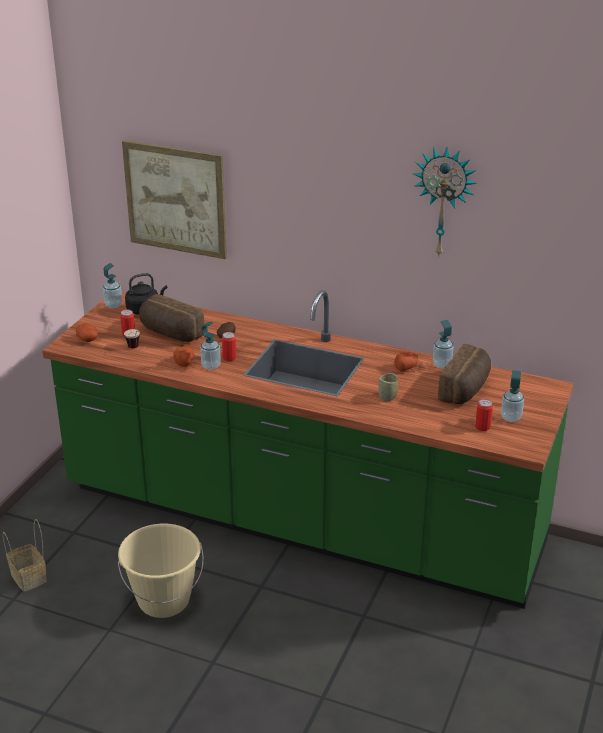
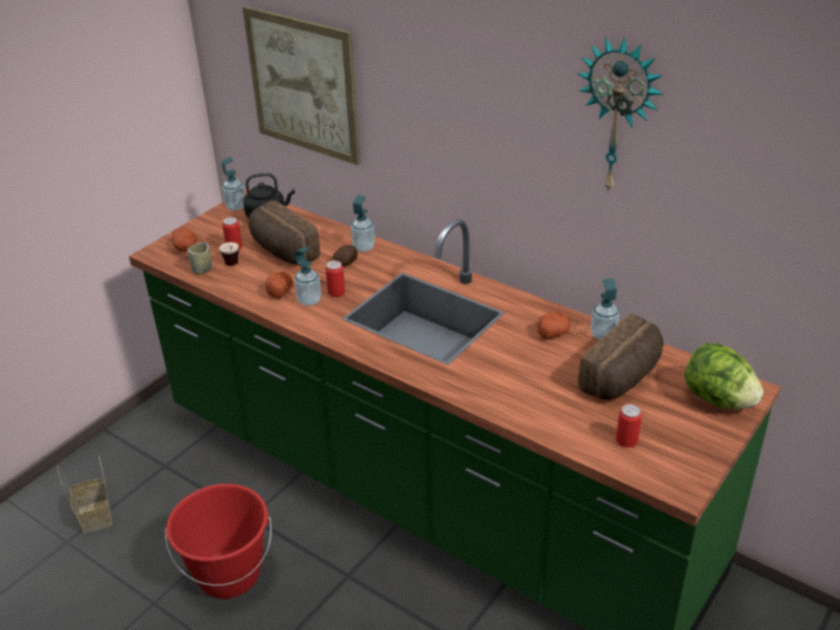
camera: 15 degrees right, 5 degrees up
beige bucket [118,524,204,618] -> red bucket [165,484,271,599]
cup [378,373,398,401] -> cup moved to [187,243,212,274]
soap dispenser [501,370,524,422] -> soap dispenser moved to [351,195,375,252]
none -> lettuce [684,343,764,409]

